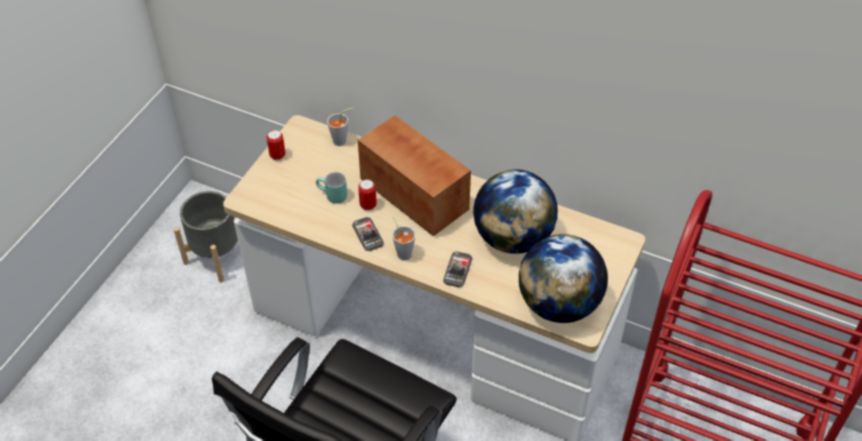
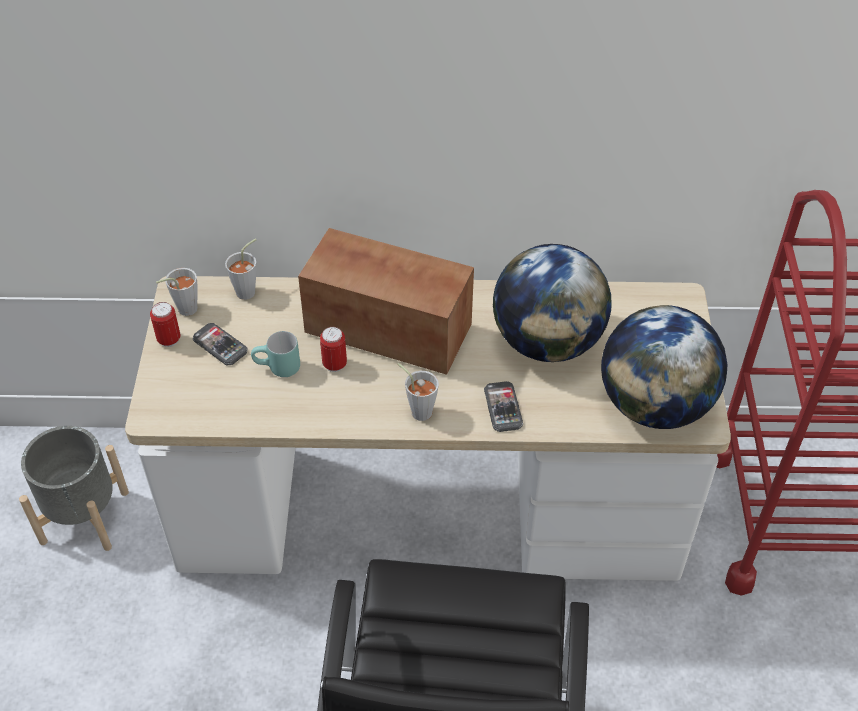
camera: 25 degrees left, 0 degrees up
phone [352,217,384,251] -> phone moved to [193,323,247,365]
none -> grey cup [156,268,198,316]

